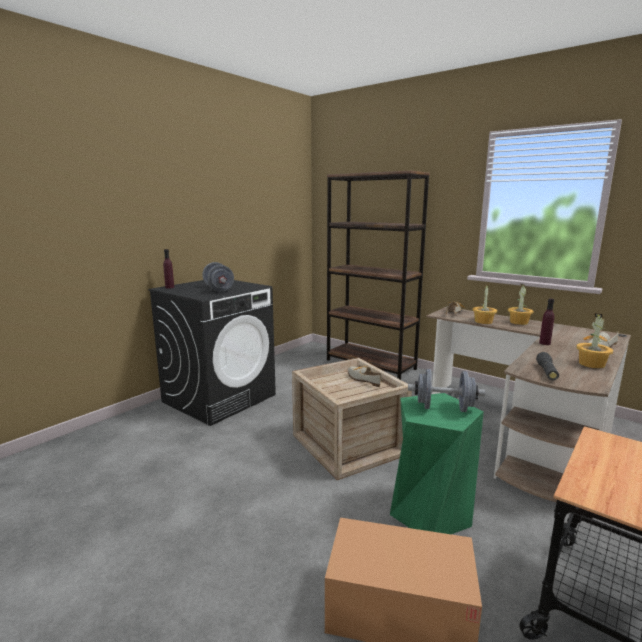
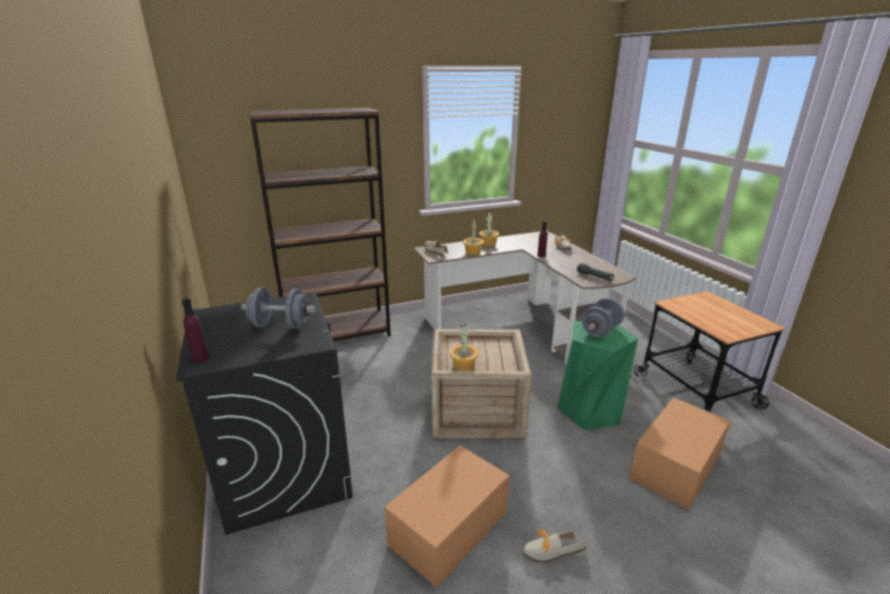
camera: 60 degrees left, 10 degrees up
shoe [348,366,383,387] -> shoe moved to [523,530,587,563]
potted plant [576,313,613,368] -> potted plant moved to [450,324,479,371]
none -> cardboard box [385,445,509,588]

